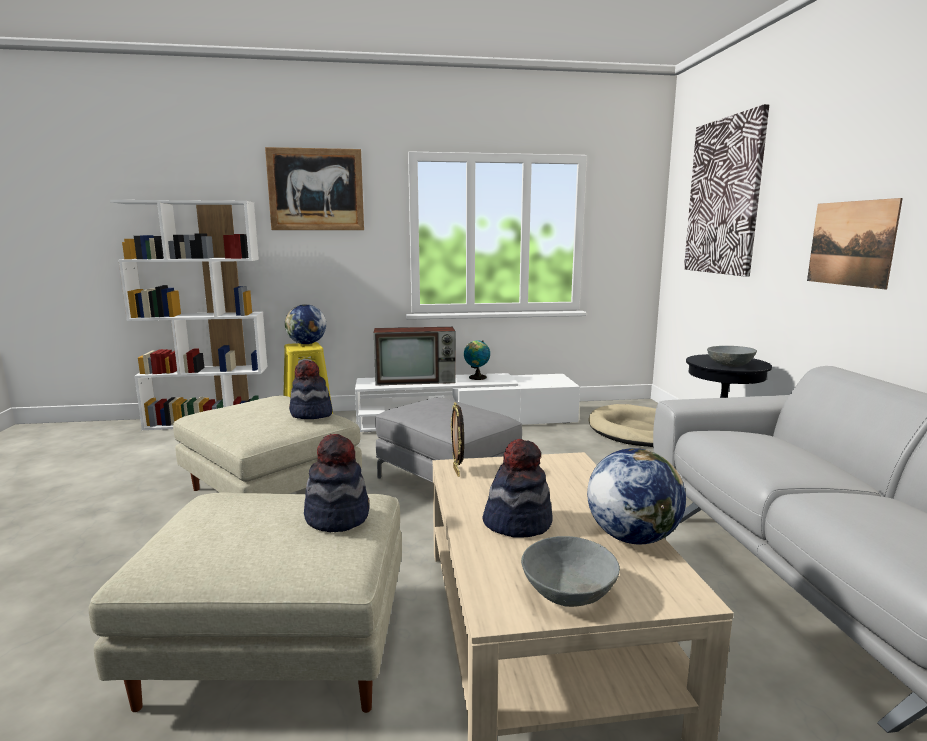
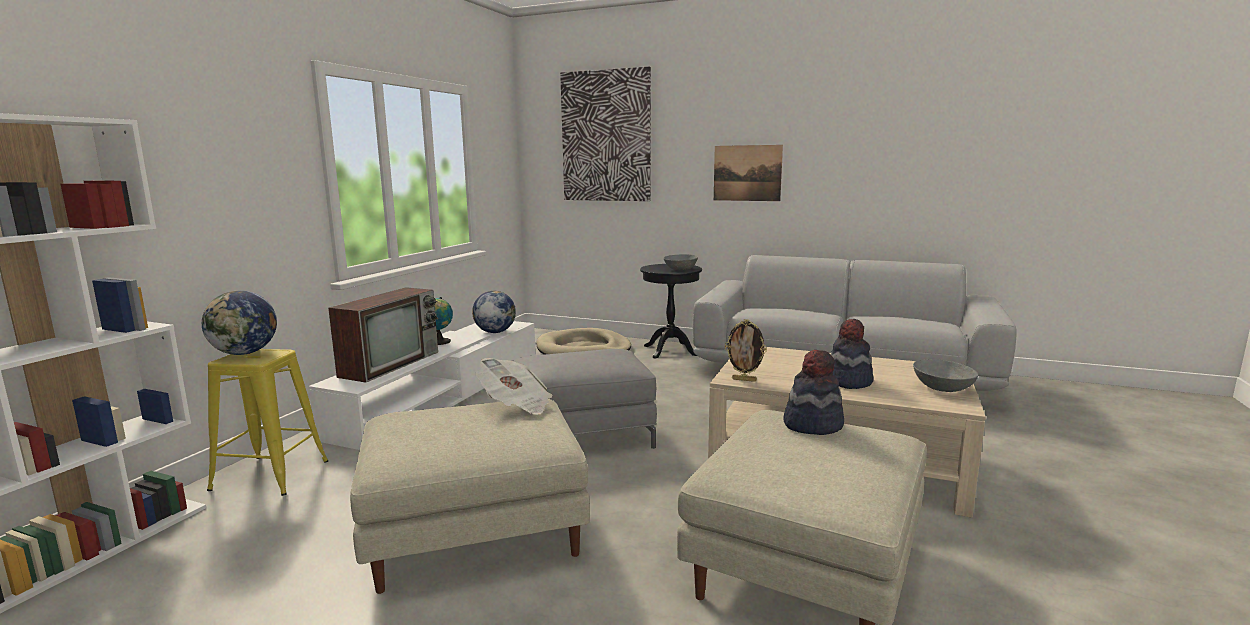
camera: 60 degrees left, 0 degrees up
picture [265,147,364,230] -> none
hat [289,360,333,419] -> newspaper [476,358,552,415]
globe [587,448,686,544] -> globe moved to [472,291,516,333]

